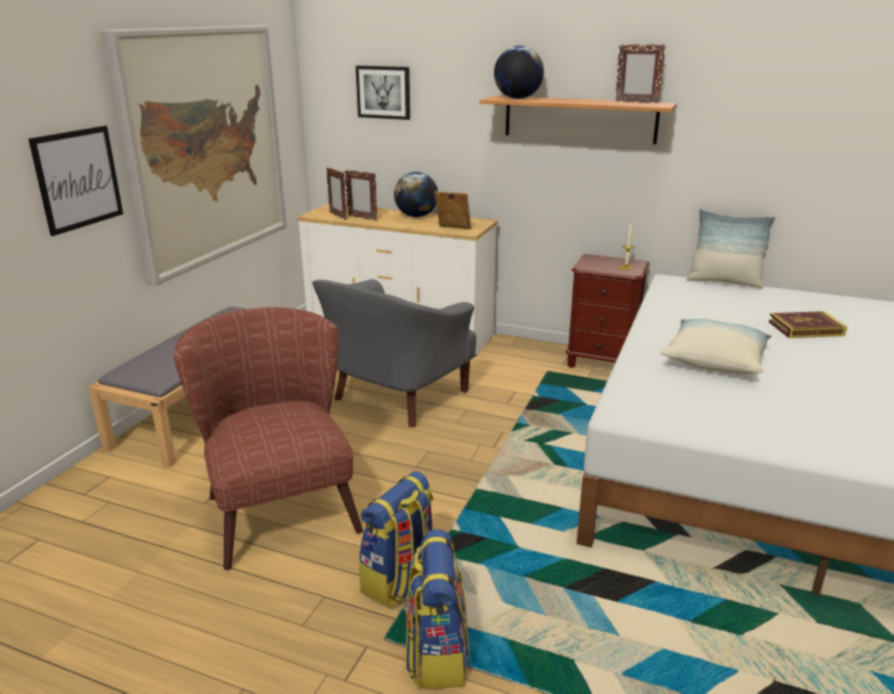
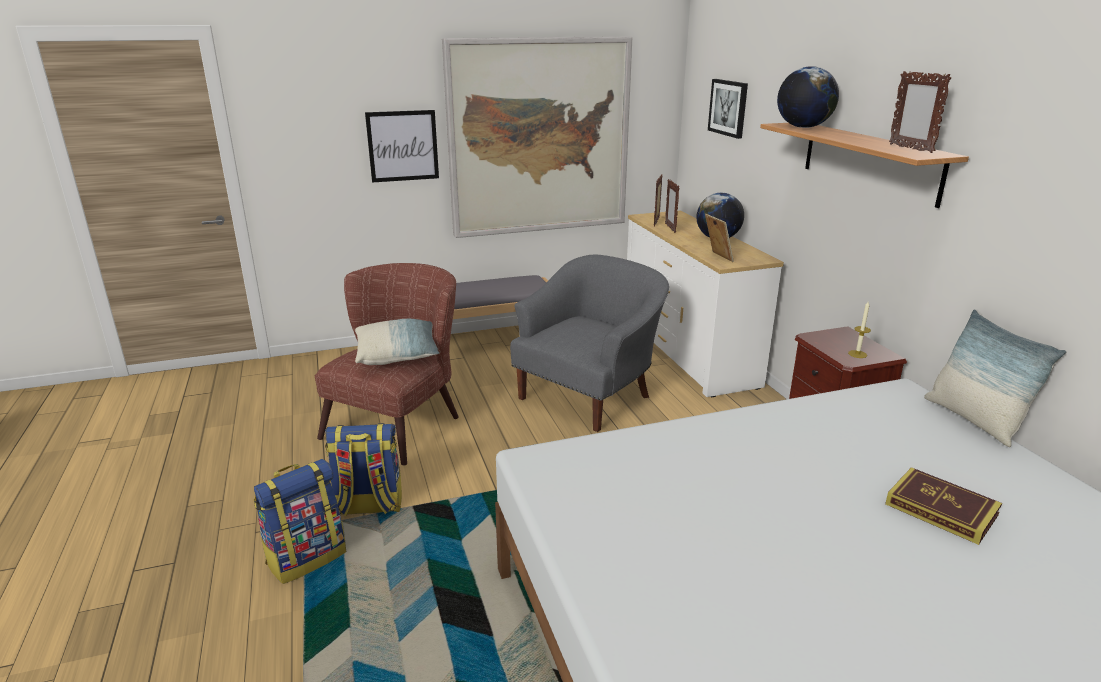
camera: 50 degrees right, 0 degrees up
grey armchair [312,279,476,427] -> grey armchair turned 135 degrees clockwise [510,255,669,432]
pillow [661,319,772,374] -> pillow moved to [355,319,439,365]

